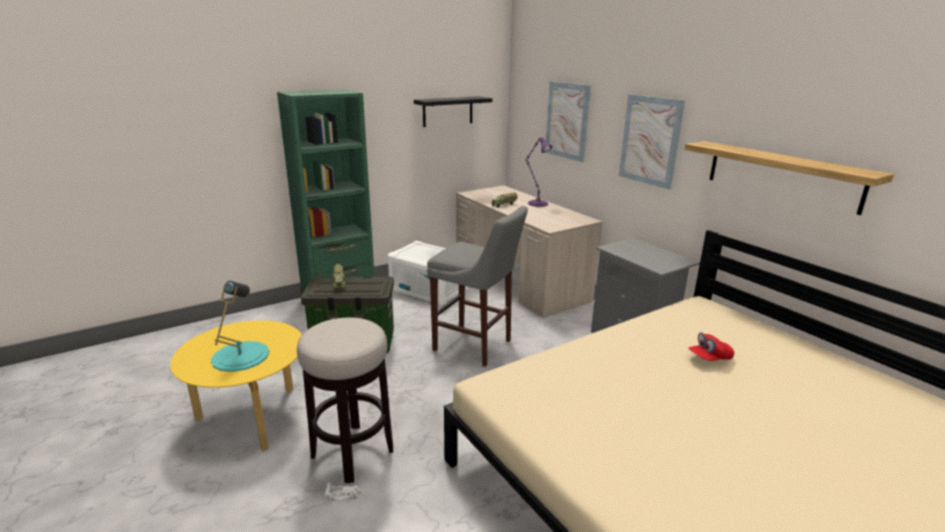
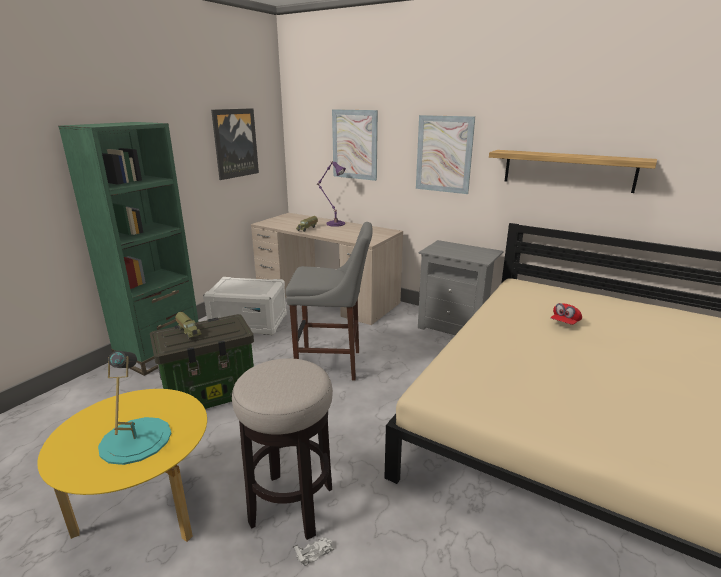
camera: 25 degrees left, 0 degrees up
black shelf [414,96,492,127] -> picture [211,108,259,180]

